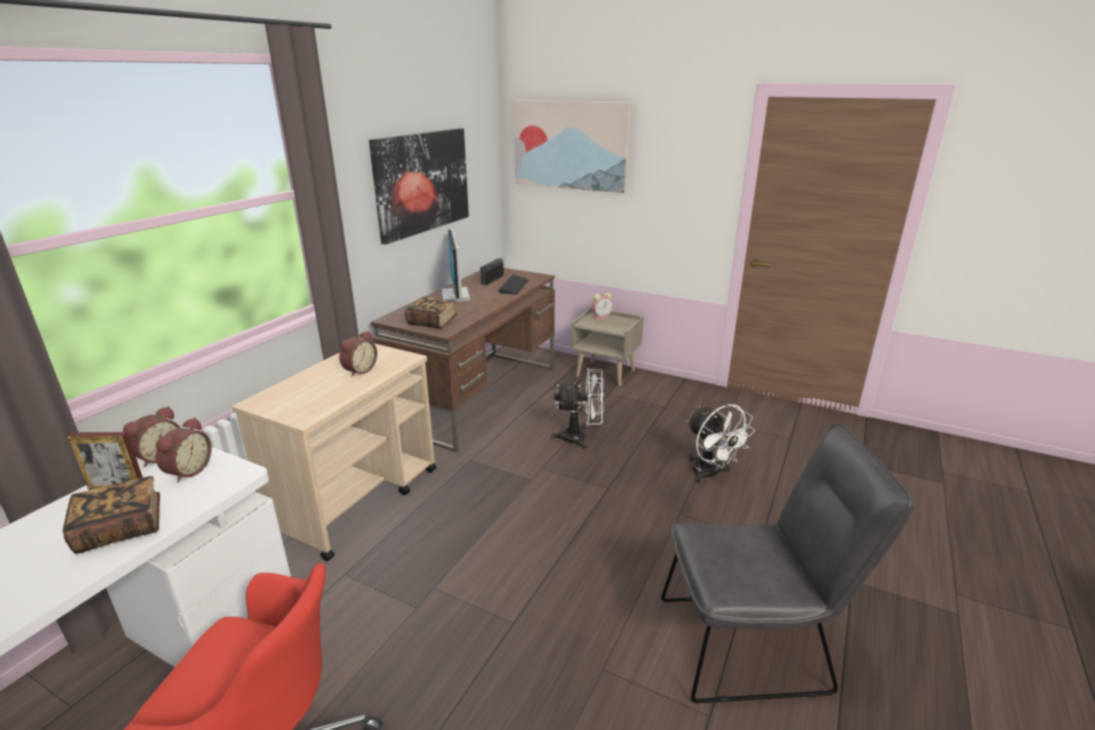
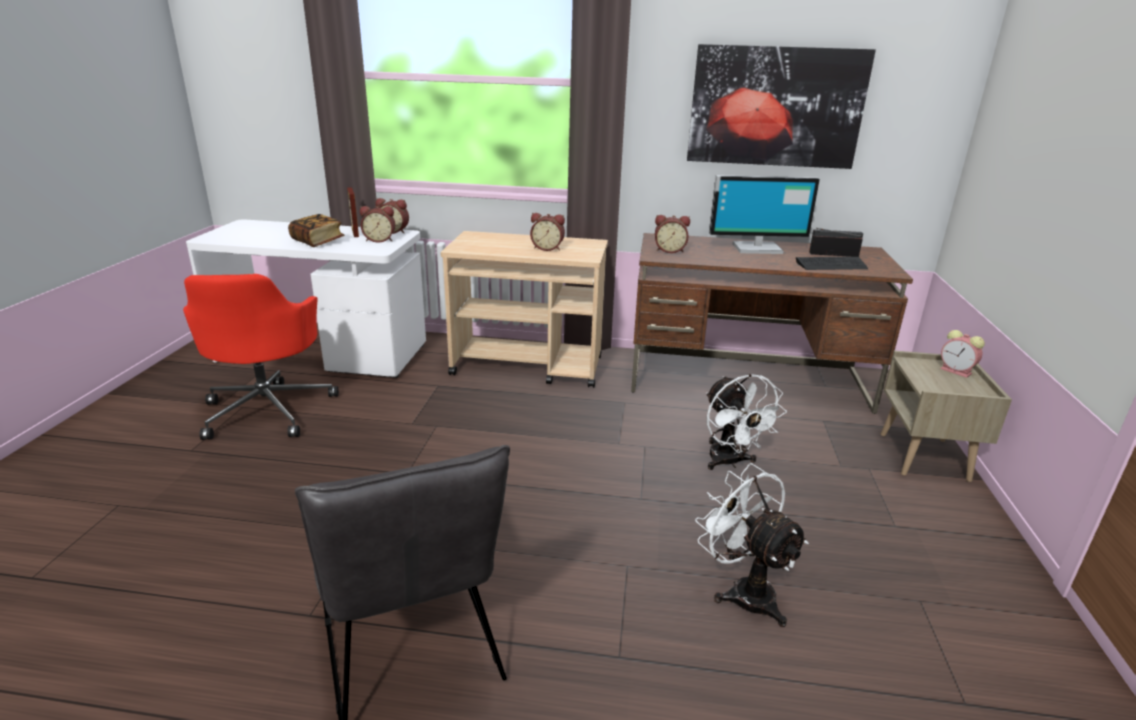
camera: 70 degrees right, 0 degrees up
book [405,297,457,329] -> alarm clock [655,215,690,253]
monitor [441,229,470,302] -> monitor turned 150 degrees counterclockwise [709,175,820,254]
picture [513,100,631,193] -> none
white fan [687,404,755,484] -> white fan turned 105 degrees clockwise [695,463,809,627]

